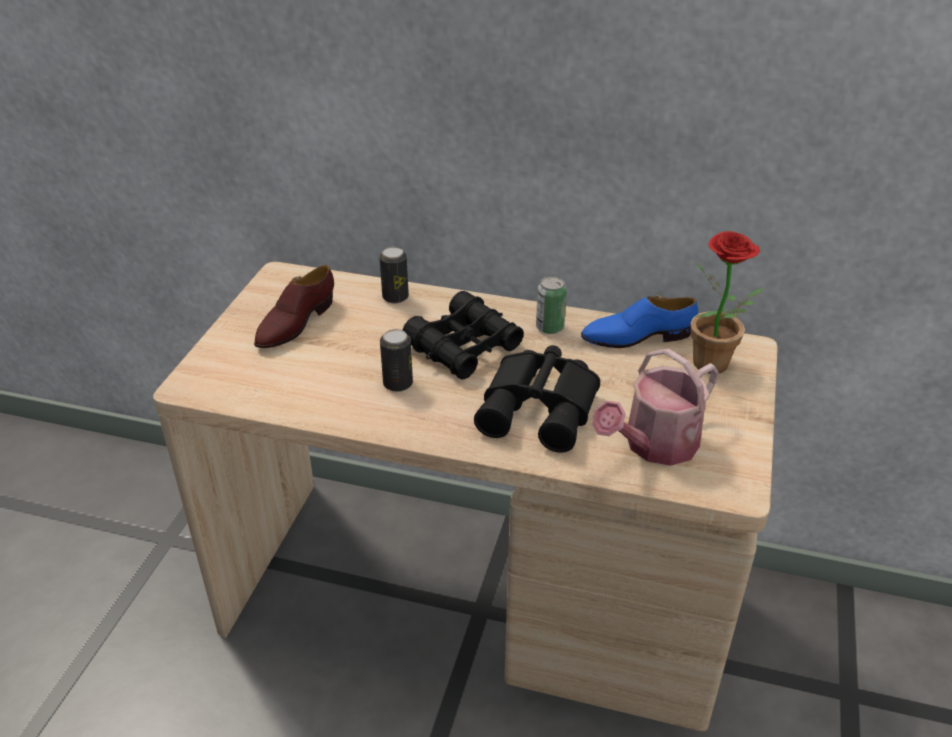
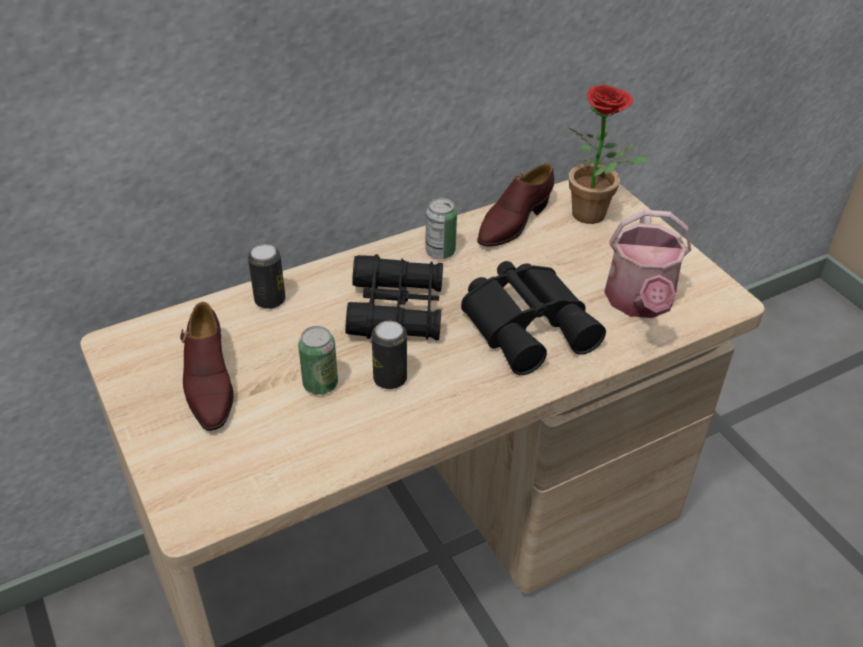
camera: 45 degrees left, 5 degrees up
blue shoe [581,295,698,348] -> brown shoe [477,163,554,247]
none -> can [298,326,338,394]

